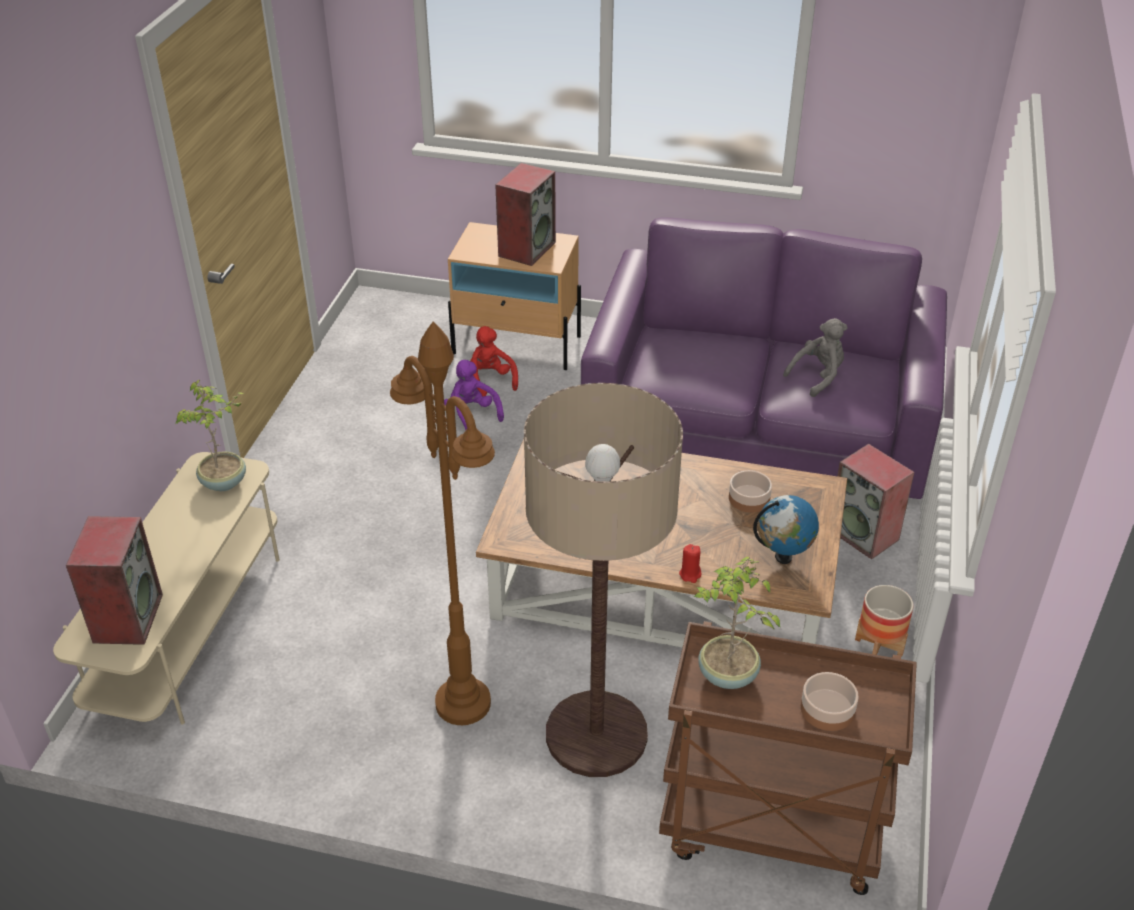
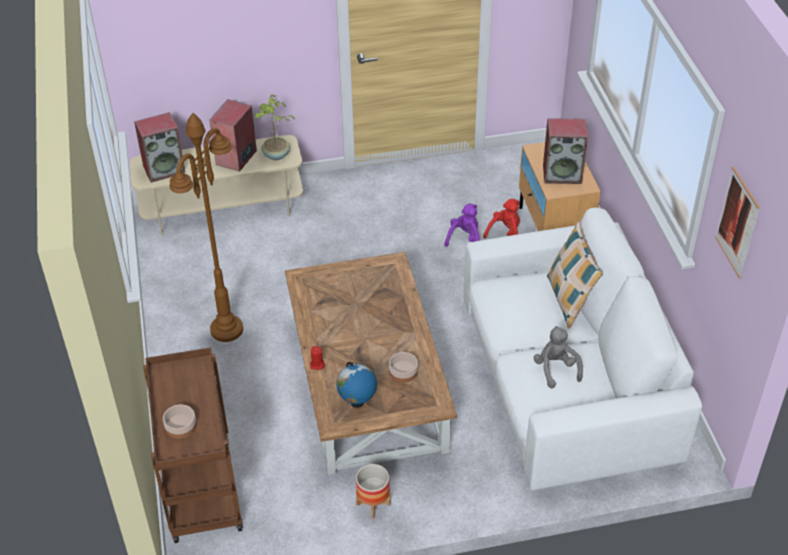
camera: 65 degrees right, 5 degrees up
floor lamp [524,383,683,777] -> none
purple sofa [581,217,947,499] -> white sofa [463,208,702,491]
potted plant [694,556,781,689] -> none
grey plush toy [783,318,848,397] -> grey plush toy turned 135 degrees counterclockwise [533,326,583,388]
speaker [837,444,914,559] -> speaker moved to [209,99,257,172]
none -> pillow [547,221,603,328]
none -> picture [715,167,760,279]

